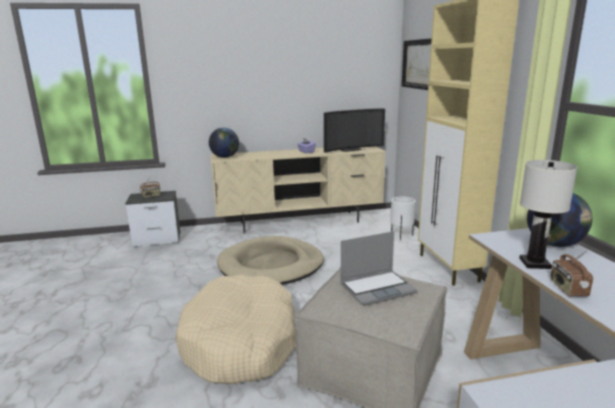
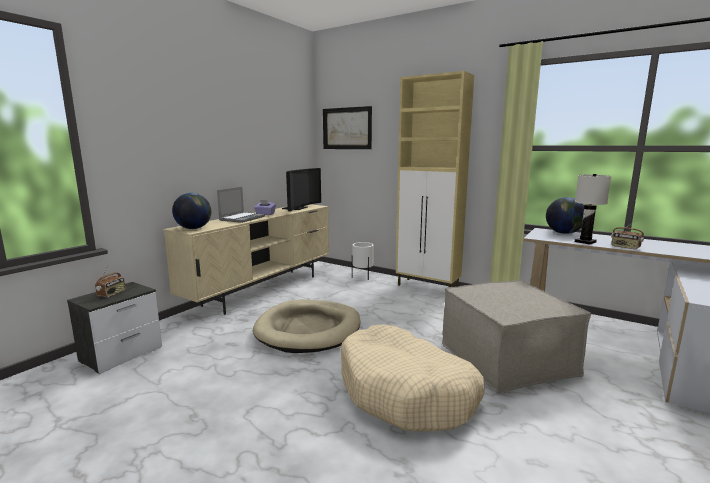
camera: 45 degrees left, 5 degrees down
laptop [340,231,417,306] -> laptop moved to [217,187,265,223]

